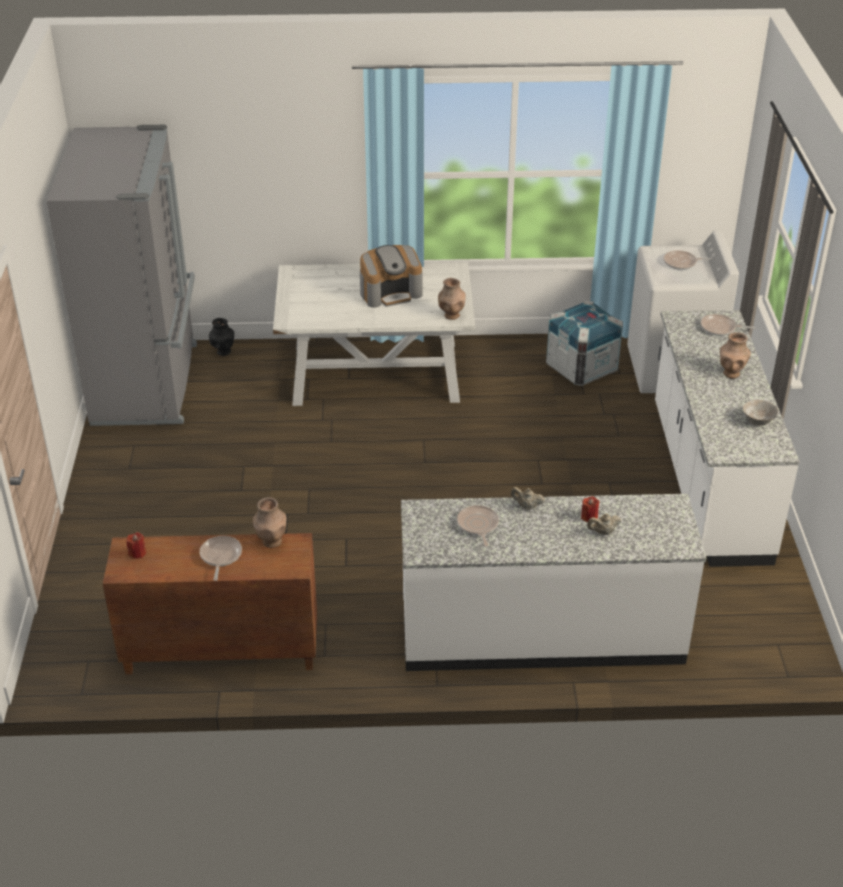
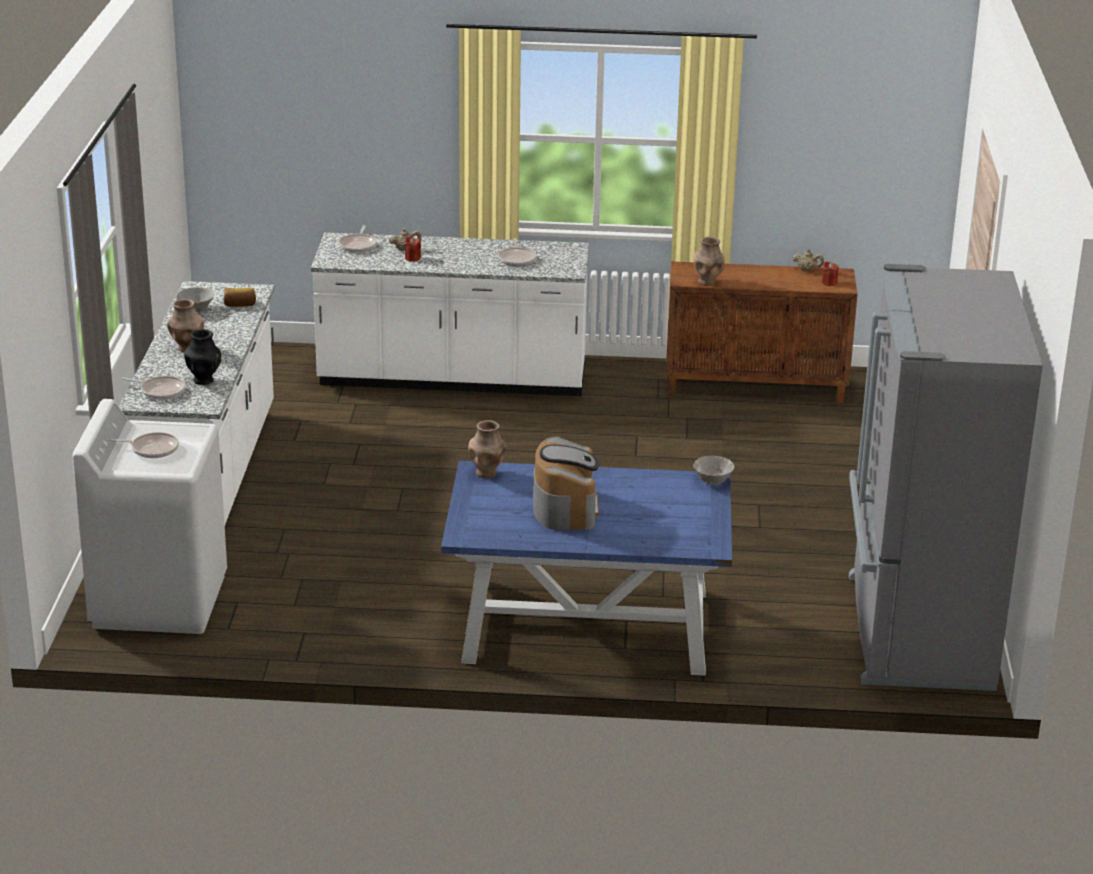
camera: 175 degrees left, 10 degrees down
frying pan [200,536,242,581] -> frying pan moved to [339,225,377,252]
black vase [209,318,234,356] -> black vase moved to [184,329,221,385]
white dining table [273,262,475,406] -> blue dining table [441,461,732,676]
coffee machine [360,245,423,308] -> coffee machine turned 105 degrees clockwise [533,436,600,530]
beige teapot [511,487,545,510] -> beige teapot moved to [793,249,824,271]
crate [546,301,623,386] -> none
none -> bread [224,288,256,307]
none -> grey bowl [693,456,734,485]

